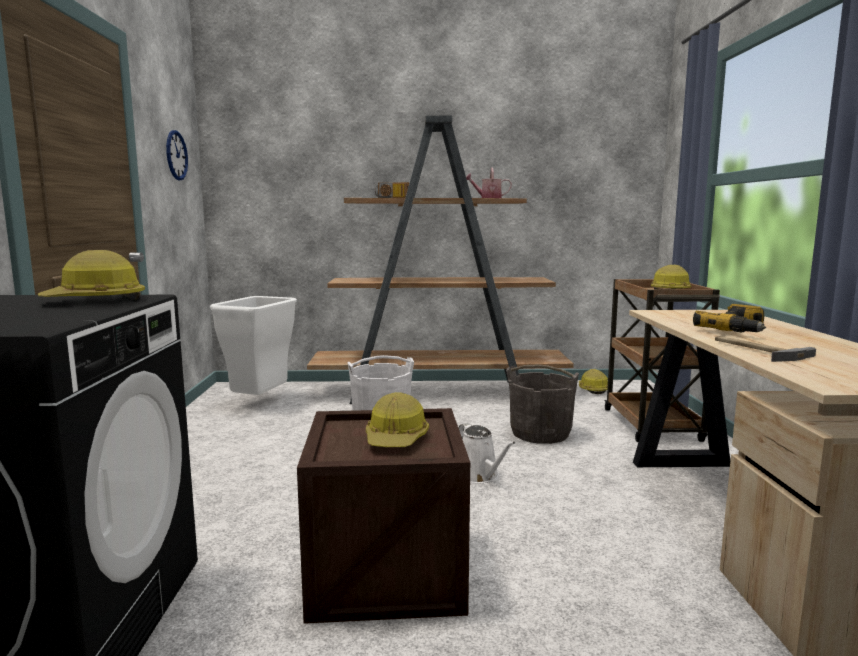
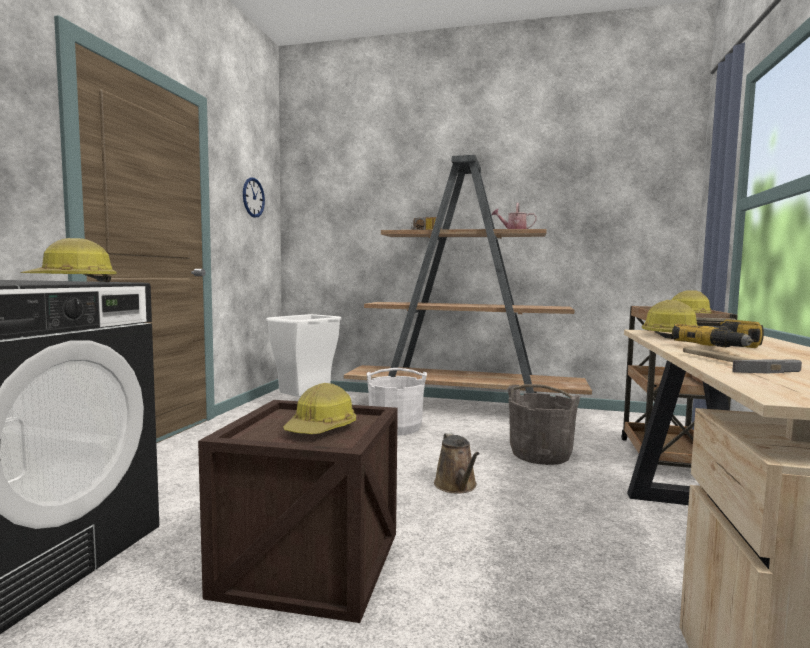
camera: 15 degrees right, 5 degrees down
white watering can [459,423,516,484] -> brown watering can [434,433,480,493]
hard hat [579,369,608,394] -> hard hat moved to [642,300,698,339]

